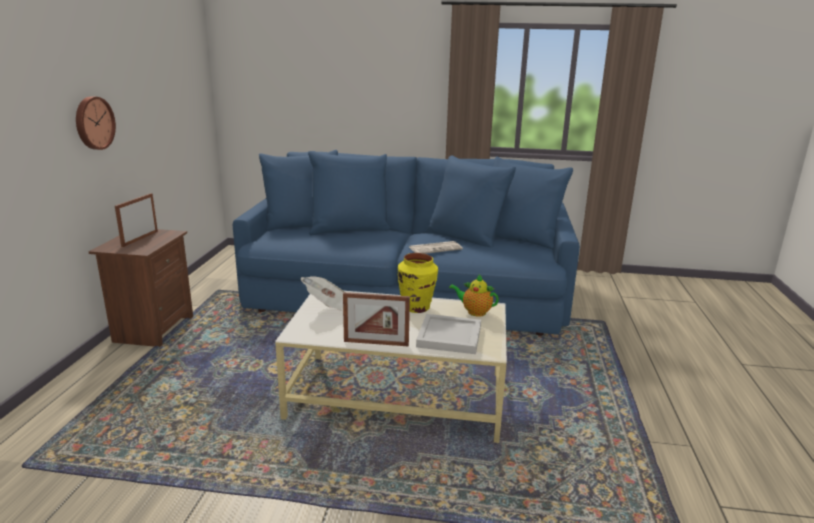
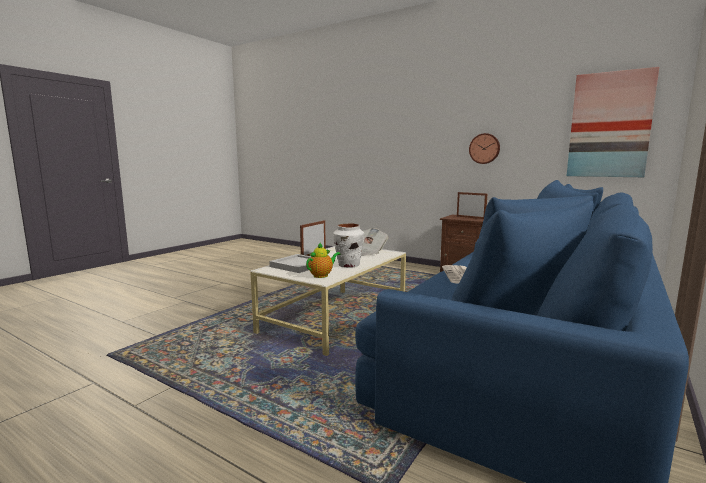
camera: 115 degrees right, 10 degrees down
yellow vase [398,253,438,313] -> white vase [333,224,364,268]
none -> picture [567,67,659,177]

